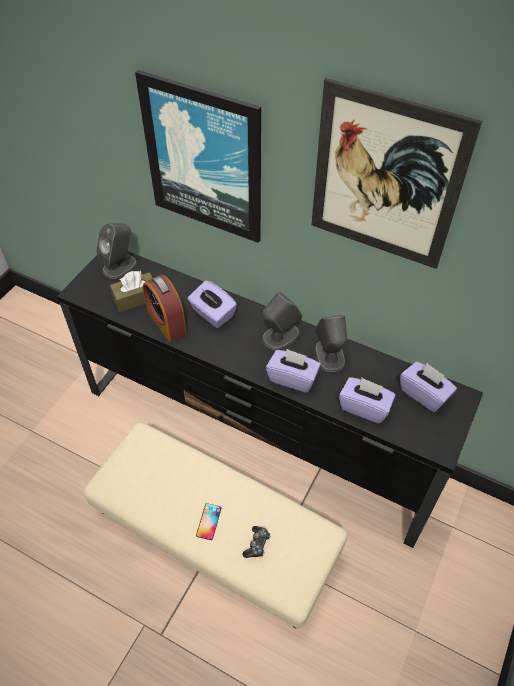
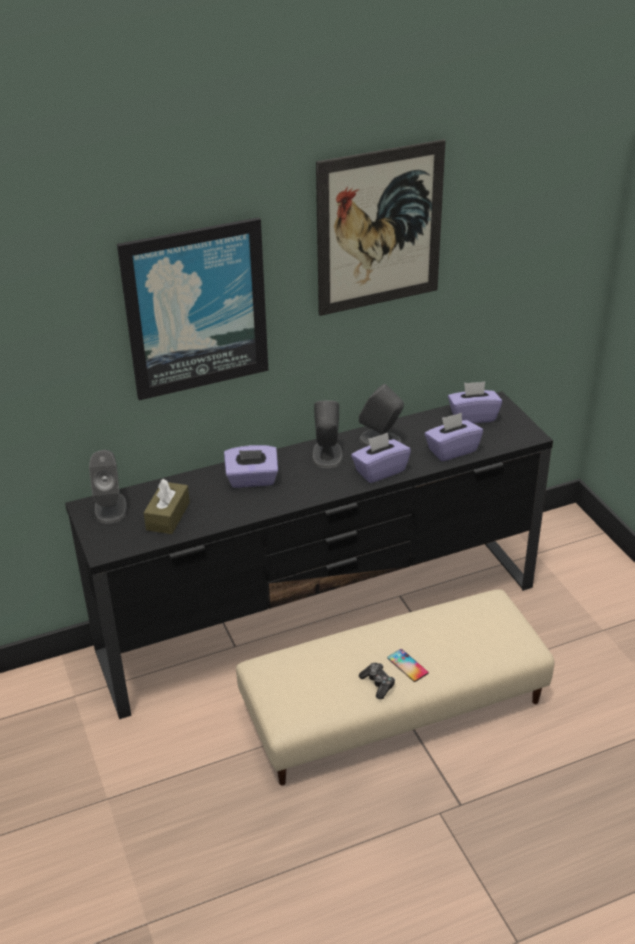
camera: 50 degrees left, 15 degrees down
alarm clock [143,275,187,342] -> none
game controller [242,526,271,558] -> game controller moved to [359,663,395,699]

